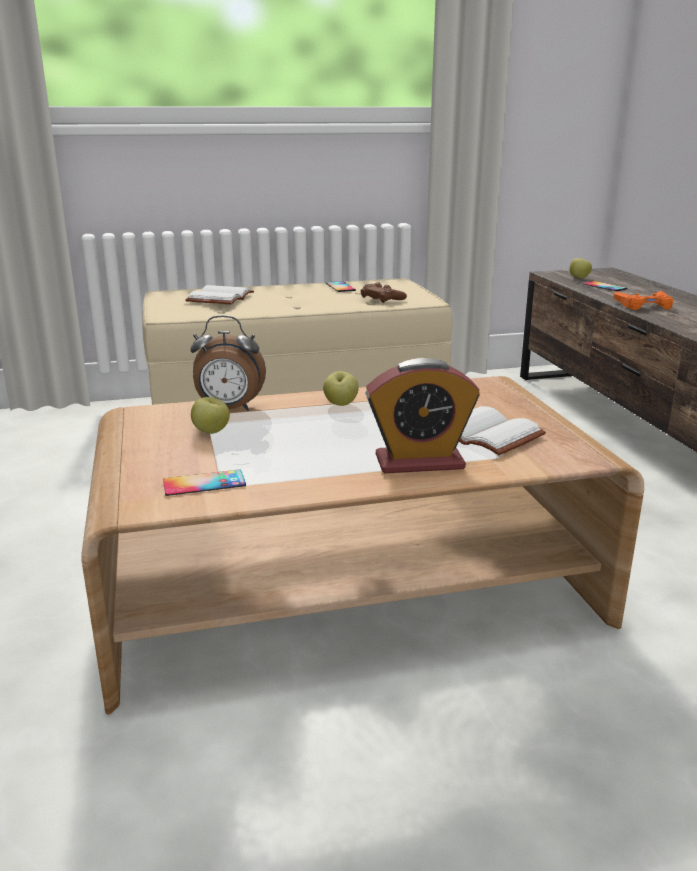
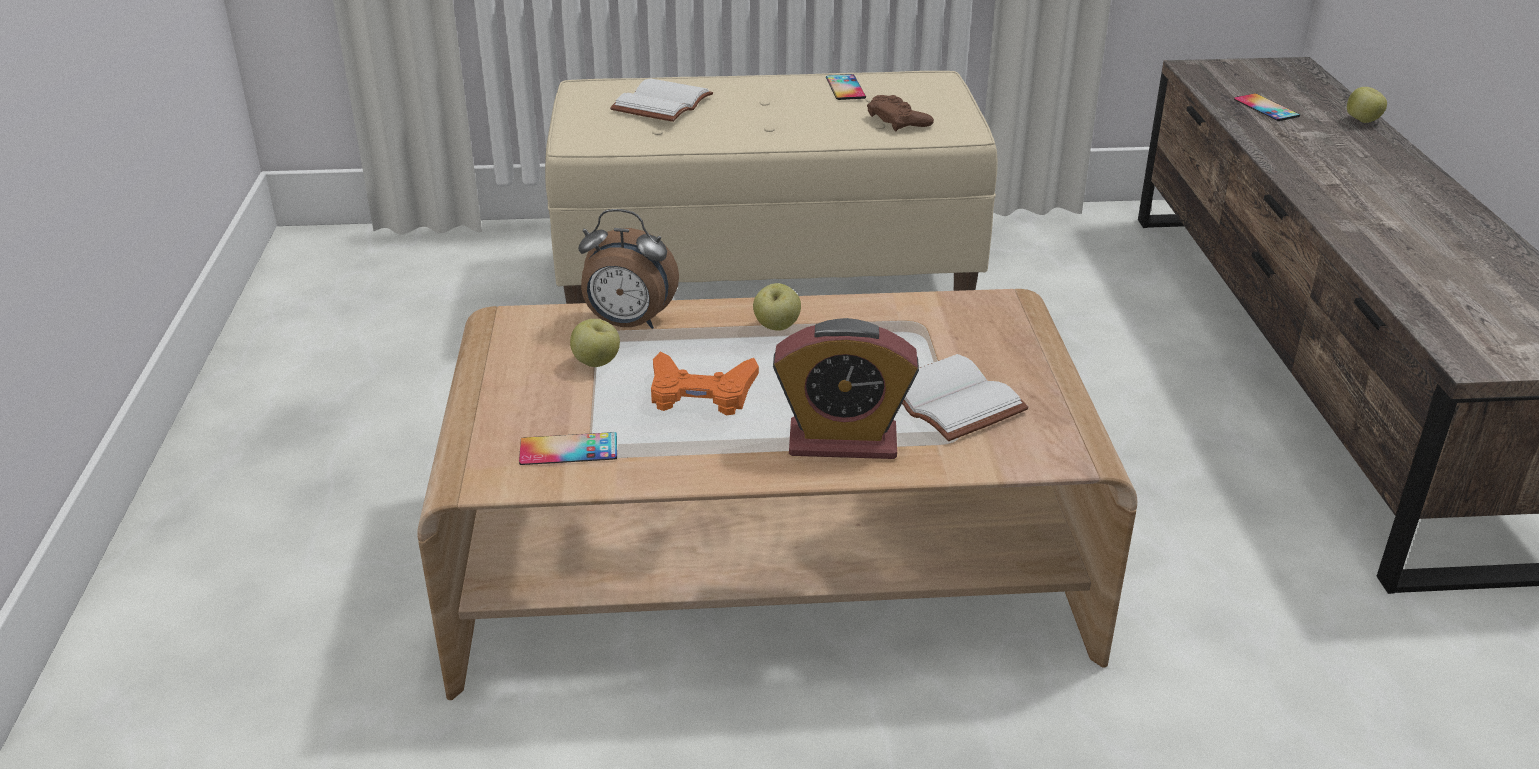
camera: 10 degrees right, 10 degrees up
apple [569,258,592,279] -> apple moved to [1347,87,1387,123]
orange game controller [614,291,674,310] -> orange game controller moved to [651,352,759,415]

